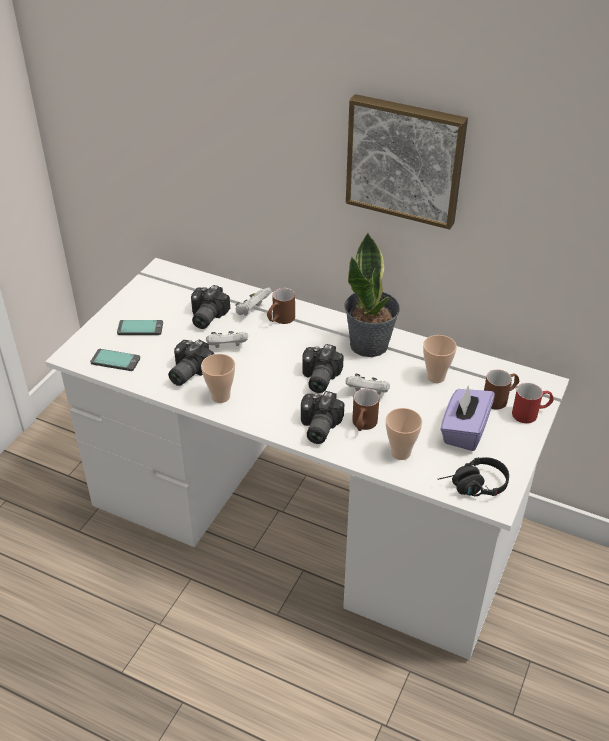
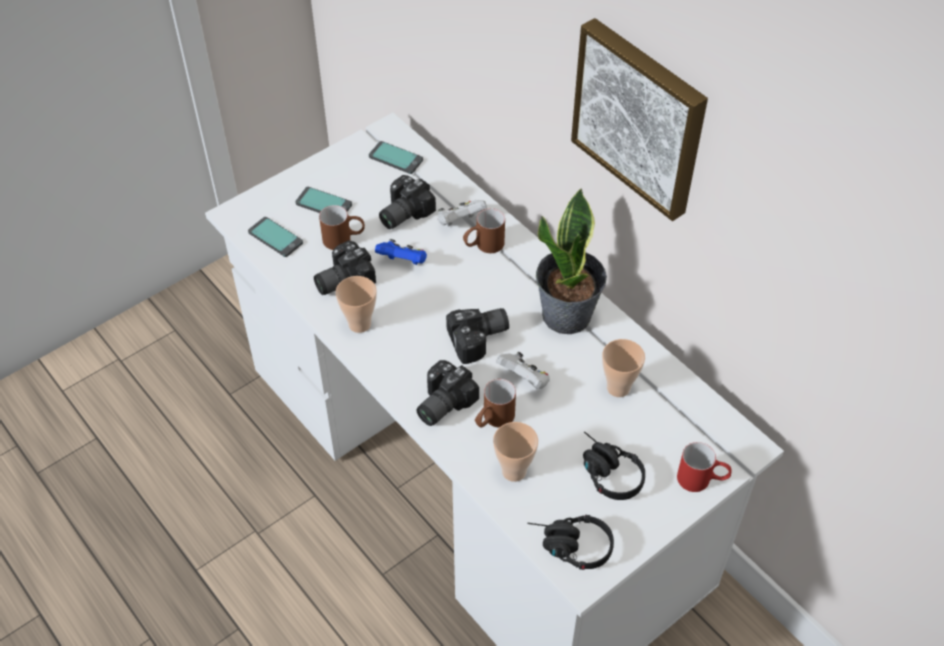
camera: 25 degrees right, 10 degrees up
white game controller [206,331,248,348] -> blue game controller [375,239,427,265]
camera [302,344,344,393] -> camera turned 150 degrees counterclockwise [446,308,509,364]
purple tissue box [440,385,495,451] -> black headphones [583,432,645,500]
brown mug [484,369,519,410] -> brown mug moved to [319,205,365,250]
none -> phone [369,141,423,174]

